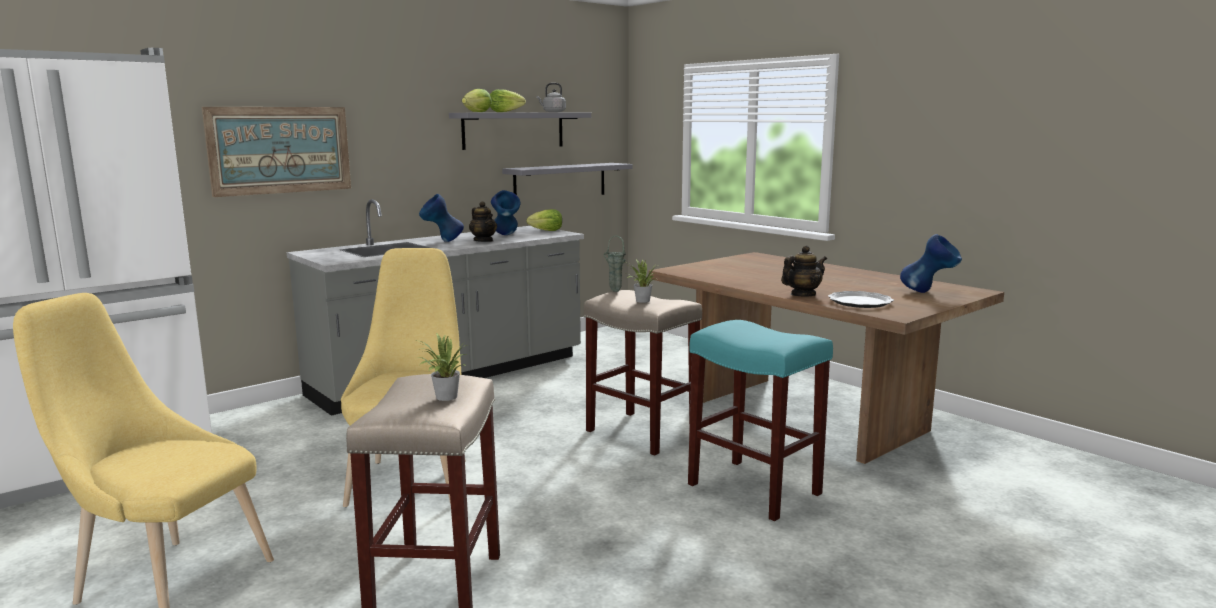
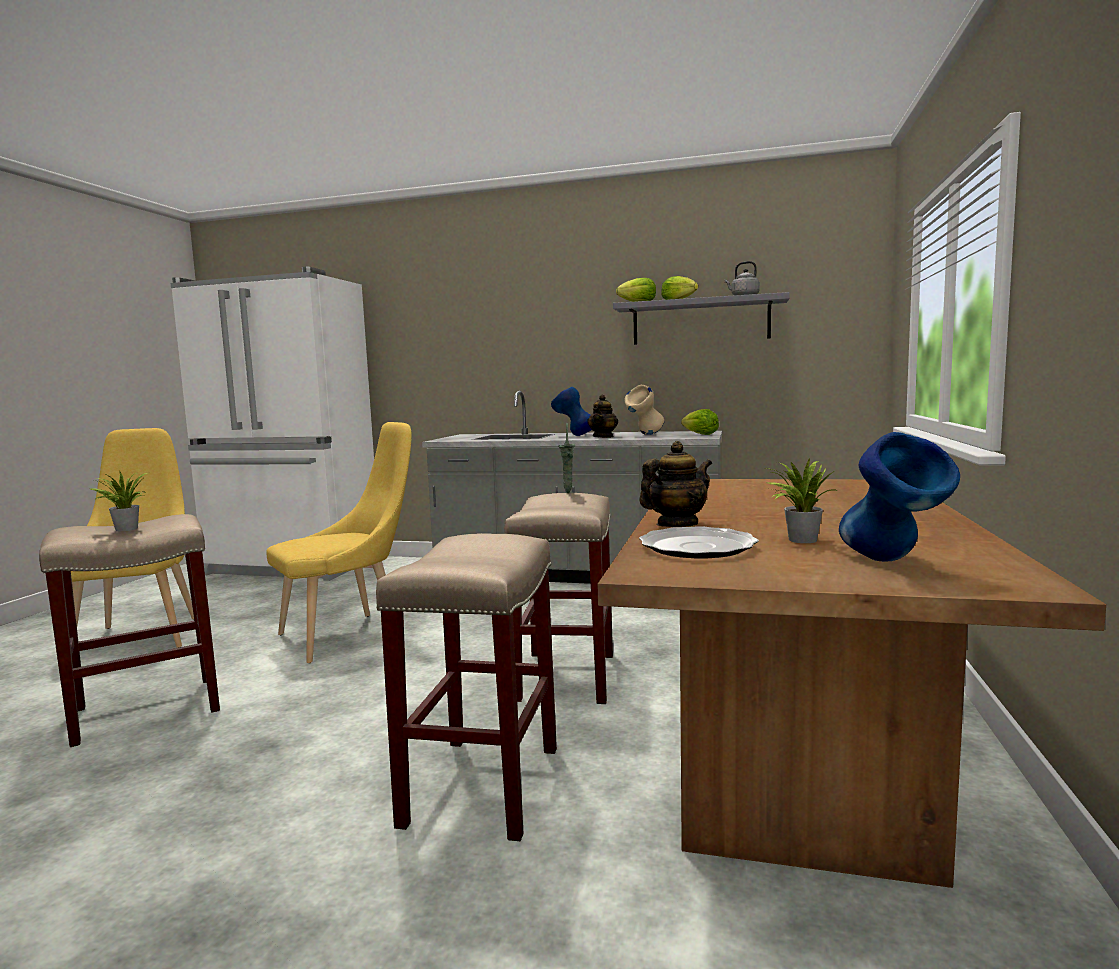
camera: 55 degrees right, 5 degrees down
picture [202,107,351,197] -> none
blue vase [491,190,520,235] -> beige vase [625,385,664,435]
grey shelf [502,163,633,195] -> none
potted plant [624,260,657,303] -> potted plant moved to [766,458,837,543]
turquoise stool [688,320,833,521] -> beige stool [376,533,557,841]
teapot [781,245,827,296] -> teapot turned 60 degrees counterclockwise [639,441,713,527]

